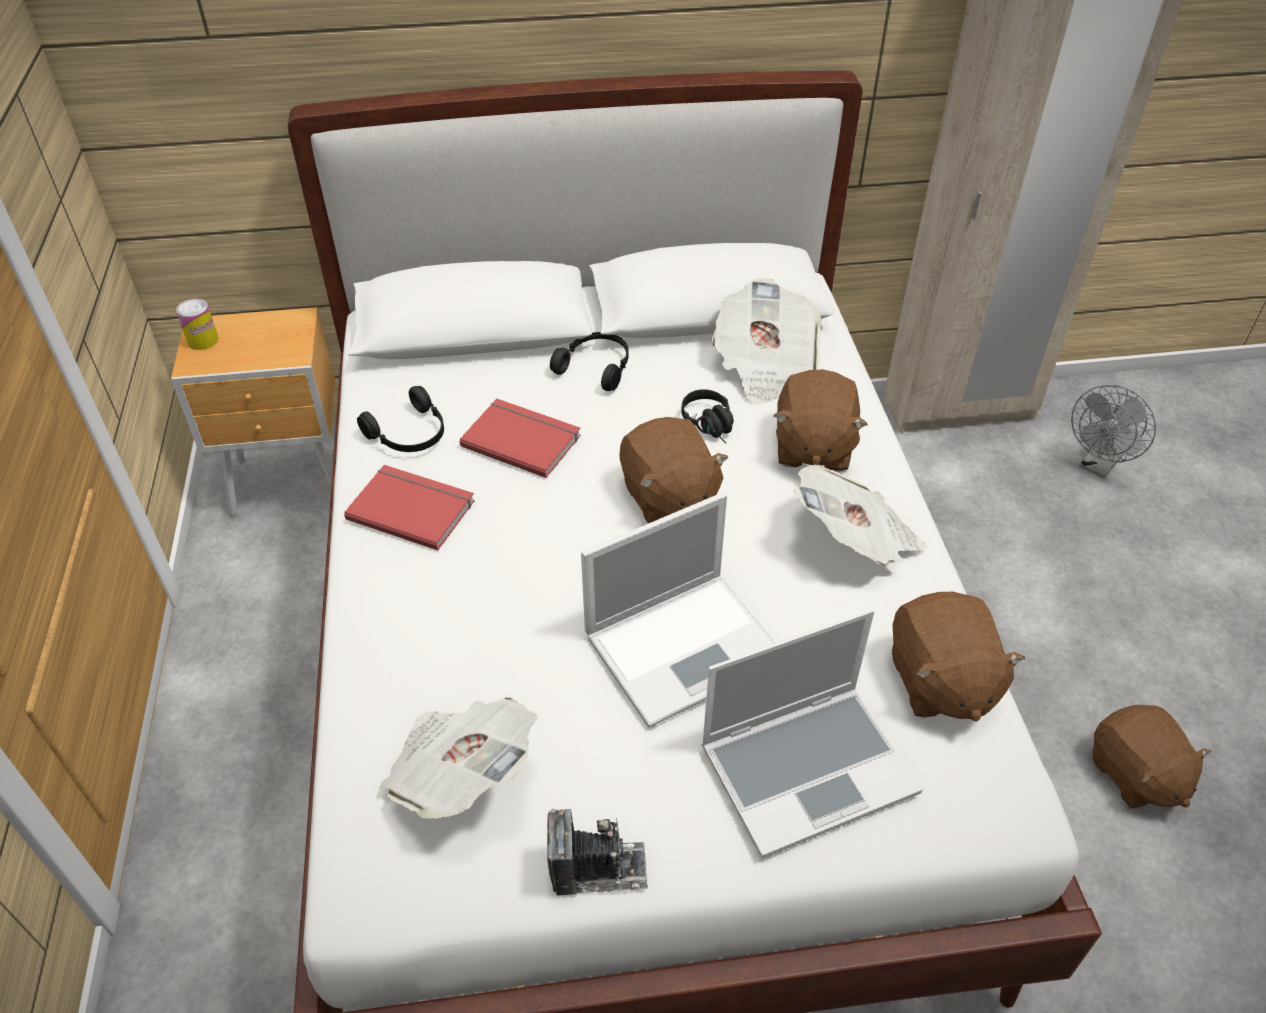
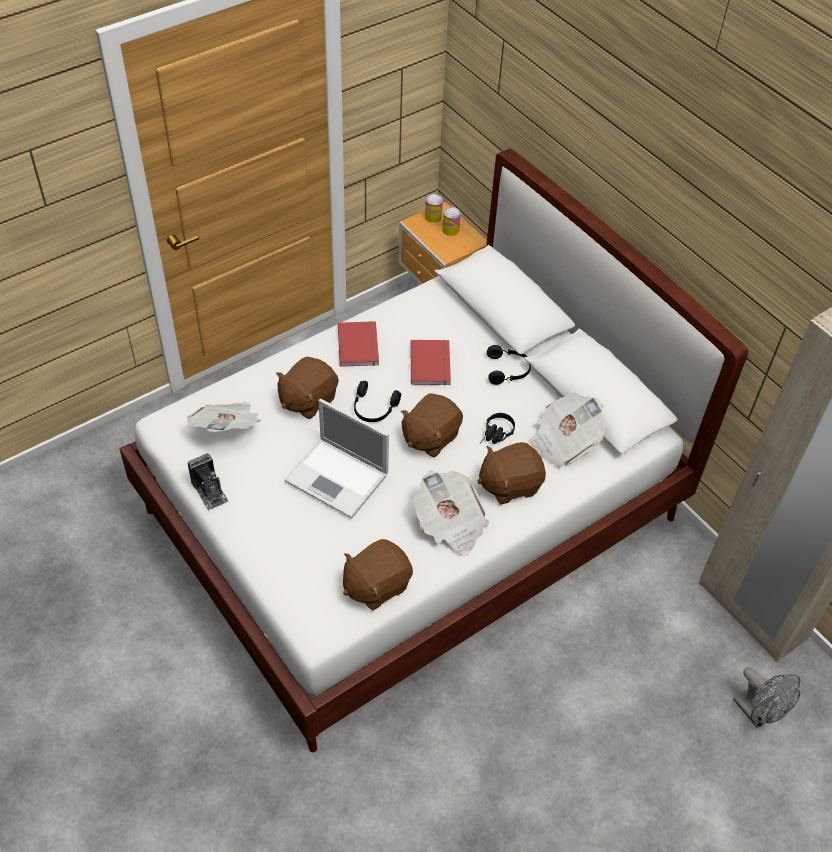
camera: 60 degrees right, 5 degrees up
black headphones [357,386,444,452] -> black headphones moved to [354,381,401,422]
laptop [701,609,923,858] -> none
grey fan [1071,385,1156,478] -> grey fan turned 135 degrees counterclockwise [733,667,800,728]
brown plush toy [1093,705,1212,809] -> brown plush toy moved to [276,357,339,419]
none -> can [442,207,461,236]

